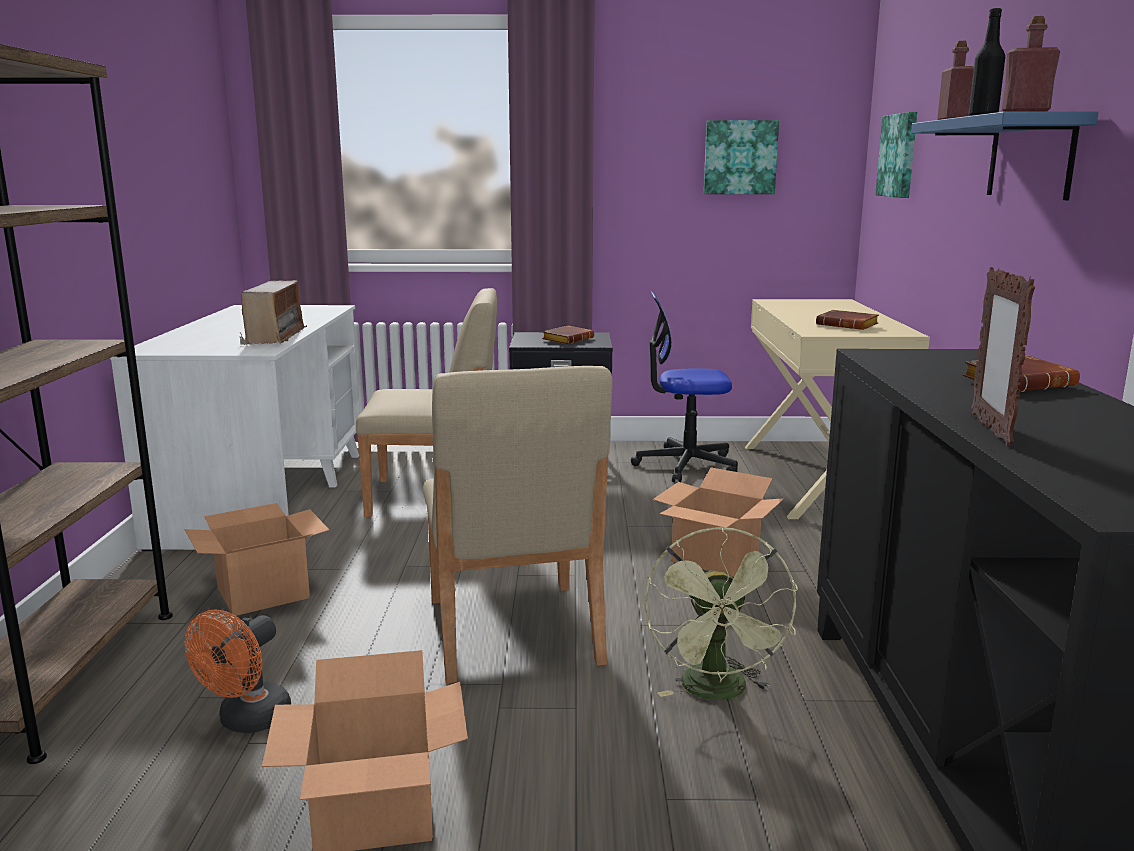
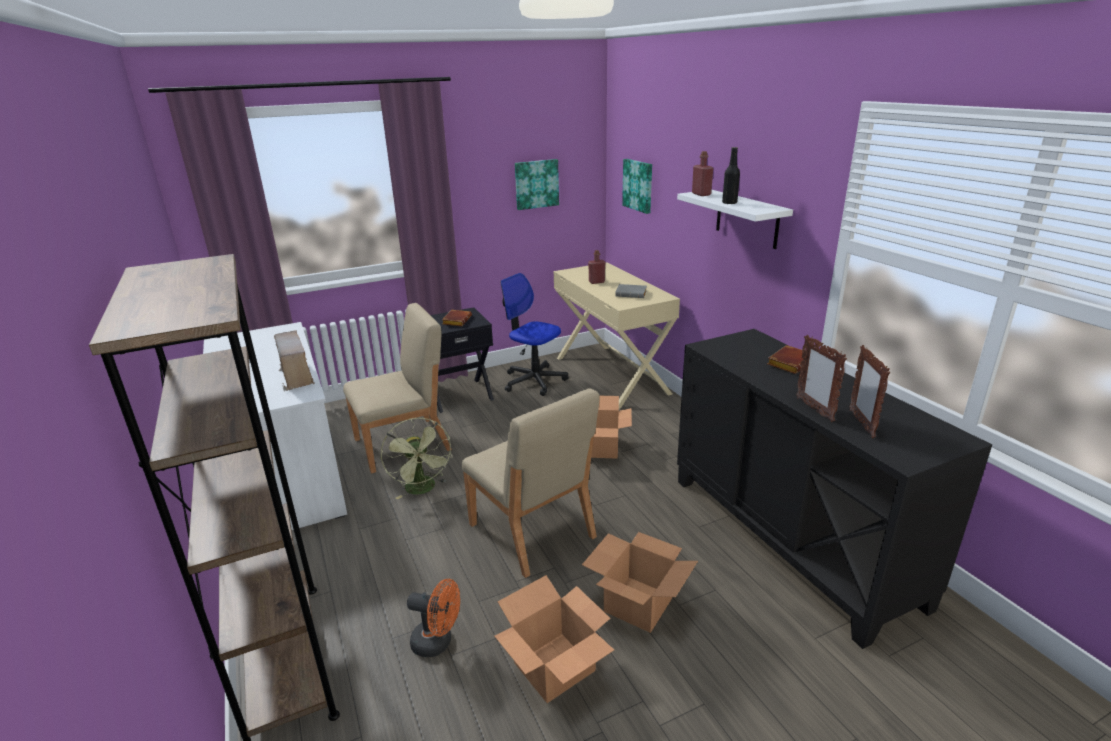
camera: 25 degrees left, 10 degrees up
cardboard box [185,503,329,616] -> cardboard box moved to [582,532,698,633]
orange fan [185,609,291,733] -> orange fan turned 75 degrees counterclockwise [407,579,460,657]
office chair [631,291,738,482] -> office chair turned 60 degrees clockwise [501,273,568,396]
green fan [644,526,798,700] -> green fan moved to [381,418,453,500]
brown book [816,310,879,330] -> grey book [615,284,647,298]
blue shelf [911,111,1099,200] -> white shelf [677,190,793,249]
red bottle [1002,16,1060,111] -> red bottle moved to [588,250,606,284]
none -> picture frame [849,345,890,438]

